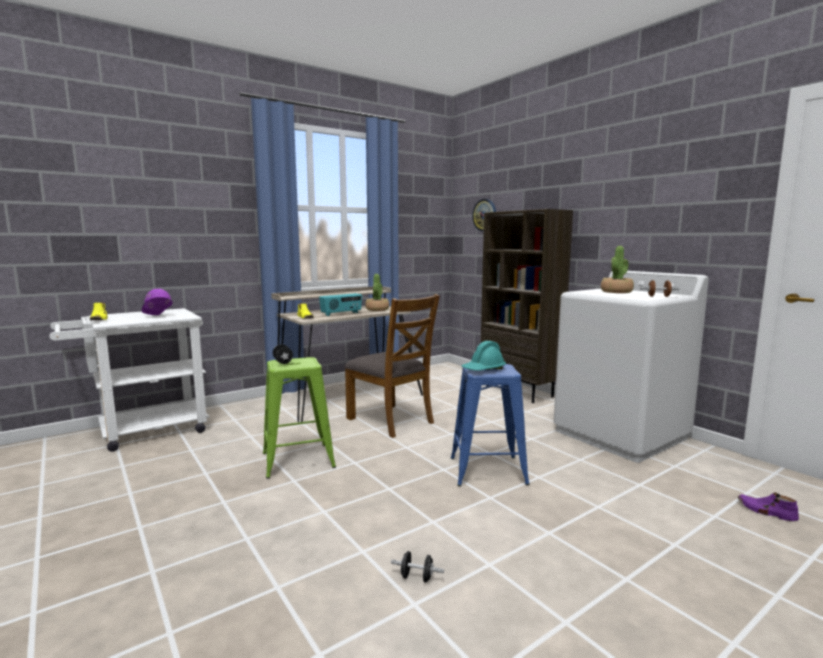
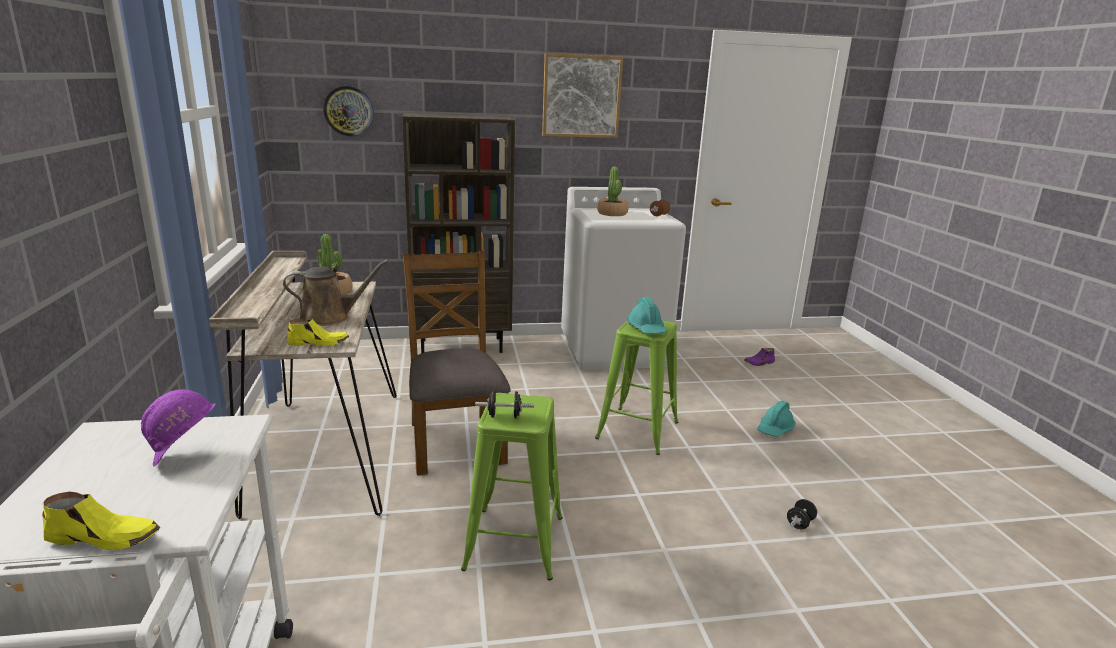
camera: 65 degrees left, 10 degrees up
radio [319,293,362,316] -> brown watering can [283,260,389,326]
brown chair [344,294,440,438] -> brown chair turned 90 degrees counterclockwise [403,251,511,475]
blue stool [451,364,530,487] -> green stool [595,320,678,455]
none -> picture [542,53,623,138]
none -> turquoise hard hat [757,401,796,437]

